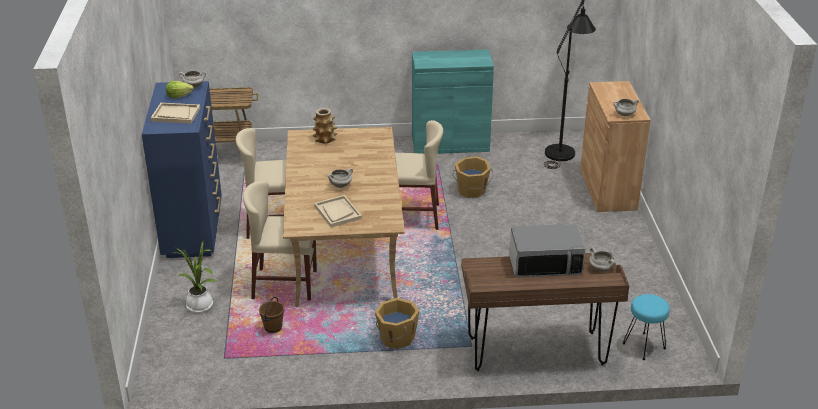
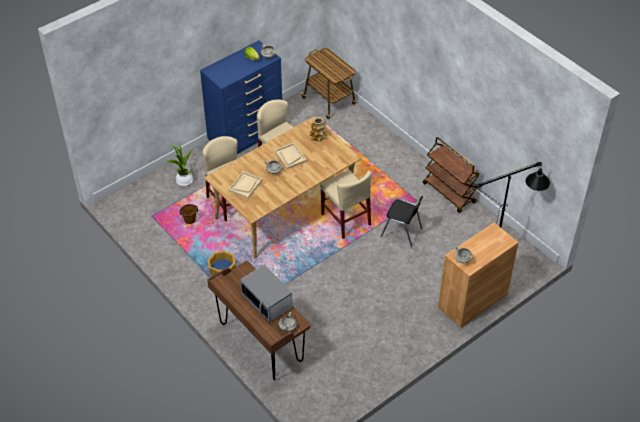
camera: 55 degrees right, 15 degrees up
beige tray [151,103,200,124] -> beige tray moved to [274,143,307,169]
turquoise cabinet [412,49,494,154] -> brown cart [423,137,480,213]
orange bucket [452,156,493,198] -> black chair [381,196,423,247]
turquoise stool [623,294,670,360] -> none

